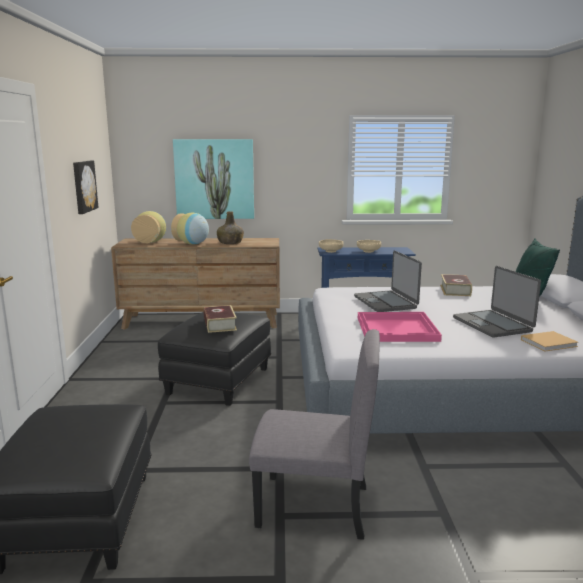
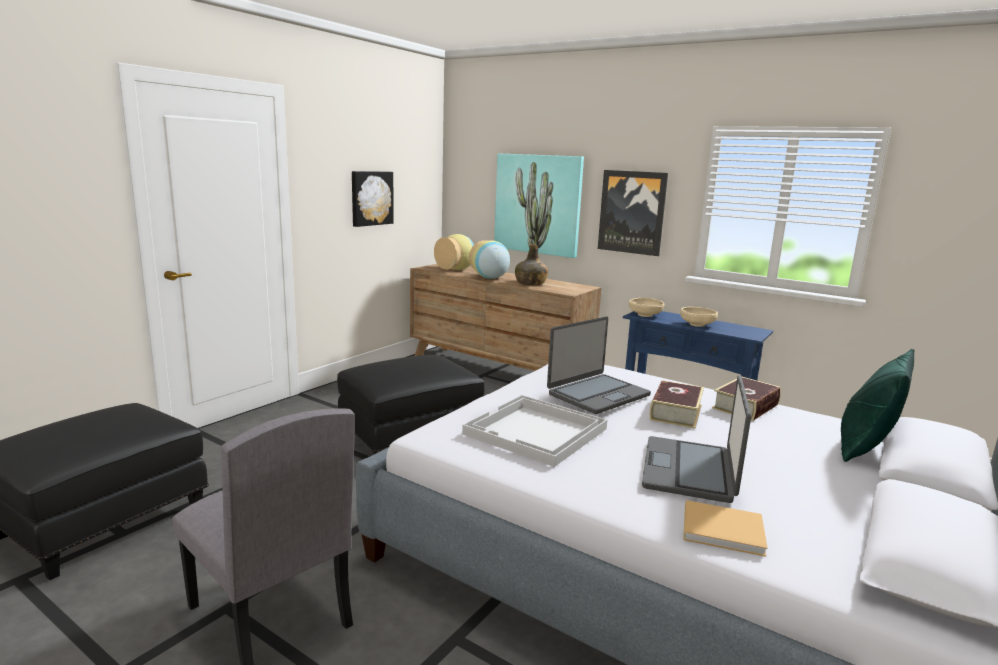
camera: 35 degrees right, 0 degrees up
book [204,305,237,333] -> book moved to [650,380,704,428]
laptop [354,250,422,312] -> laptop turned 150 degrees counterclockwise [547,317,651,414]
pink tray [358,312,442,342] -> white tray [462,395,607,467]
none -> picture [598,170,668,256]

